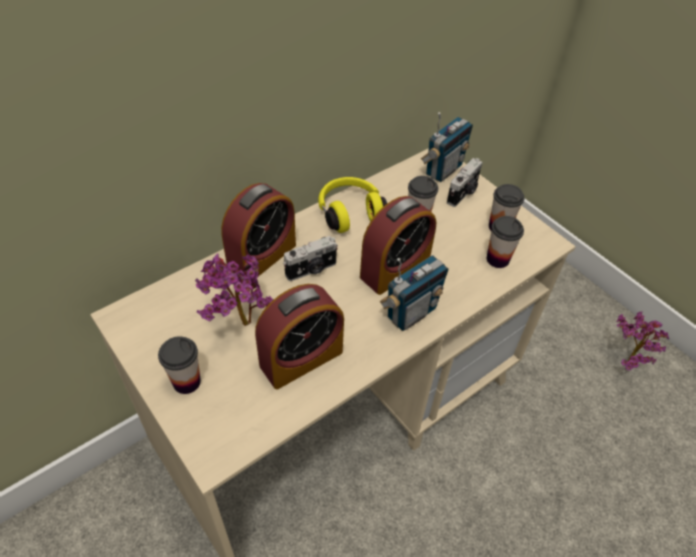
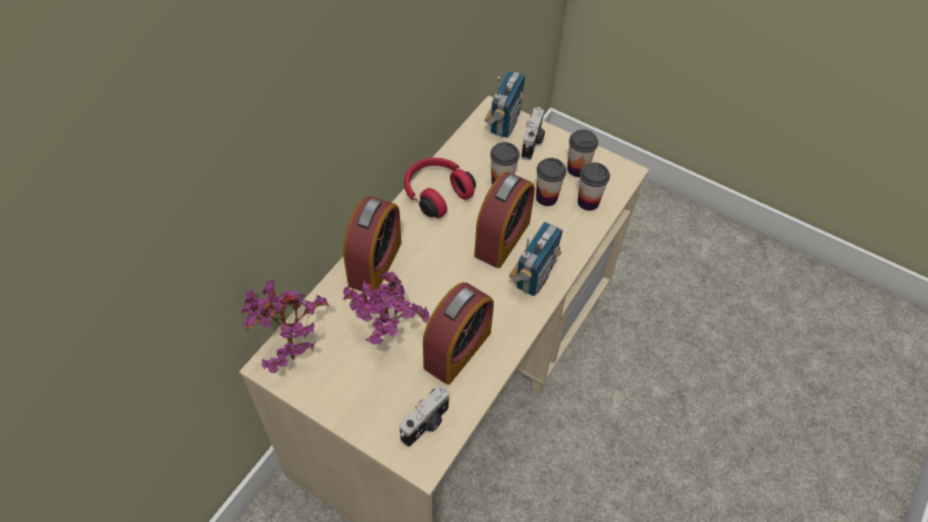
camera: 20 degrees left, 5 degrees up
cup [158,336,201,394] -> cup moved to [536,158,567,206]
camera [283,236,338,281] -> camera moved to [400,386,449,447]
yellow headphones [318,177,387,233] -> red headphones [404,158,476,218]
potted plant [616,311,669,370] -> potted plant moved to [241,280,330,373]

